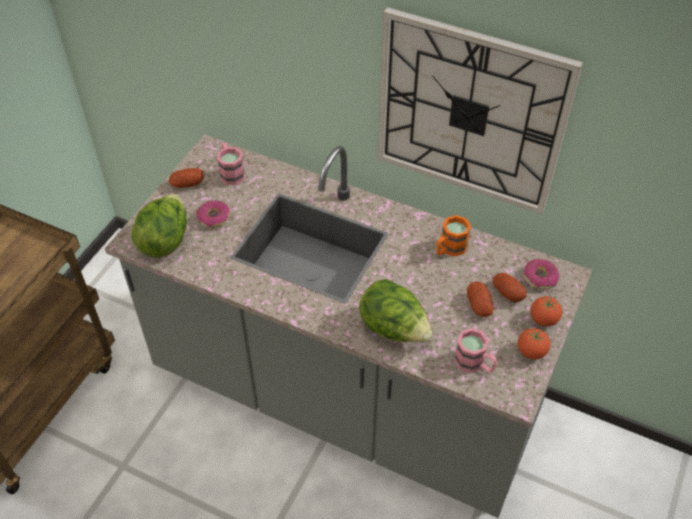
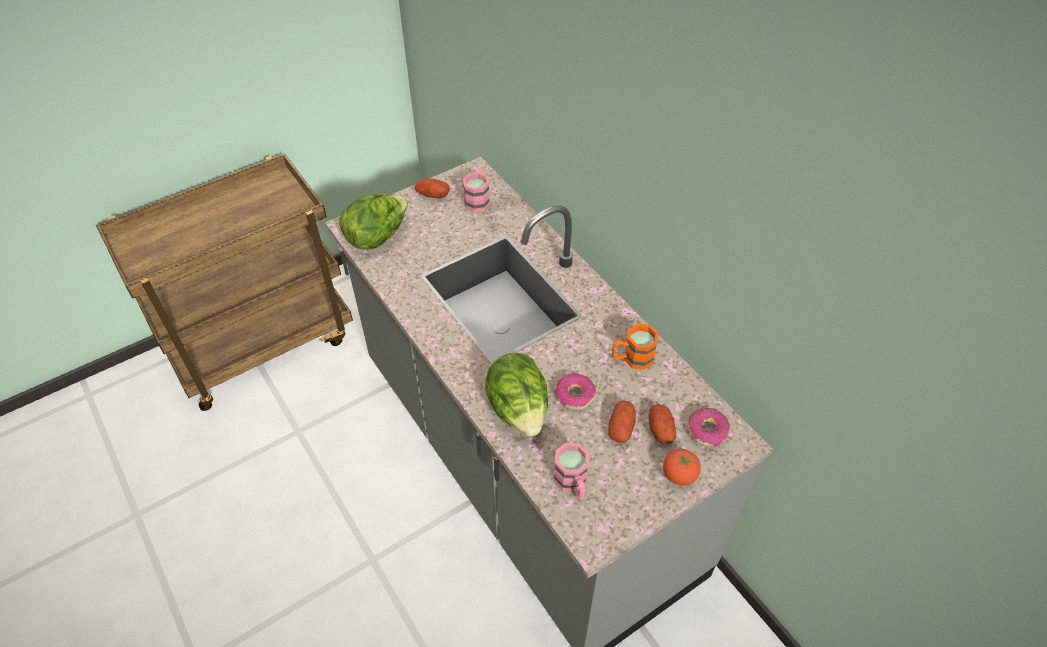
camera: 30 degrees right, 0 degrees up
donut [196,200,230,228] -> donut moved to [555,374,596,410]
wall clock [378,7,583,214] -> none
tomato [518,328,550,359] -> none

